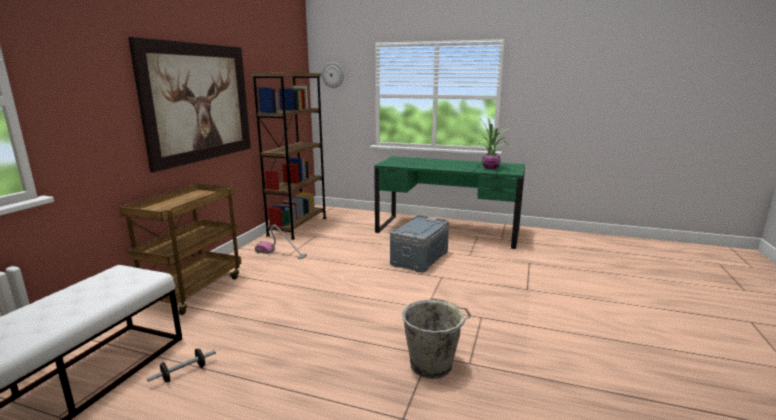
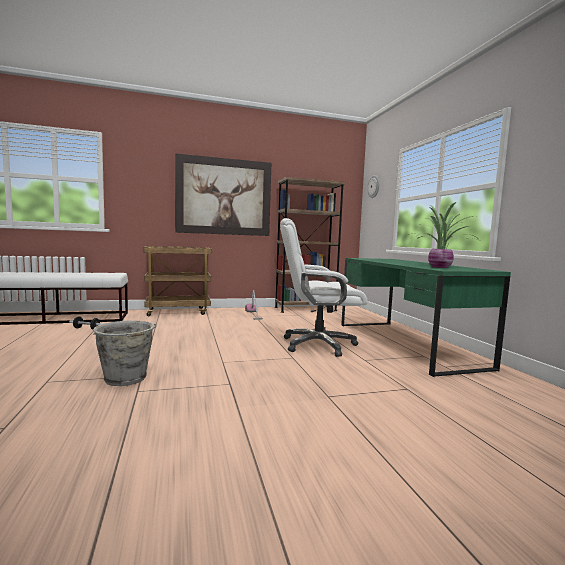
camera: 55 degrees right, 10 degrees down
grey storage box [390,215,449,272] -> white office chair [280,218,367,357]

